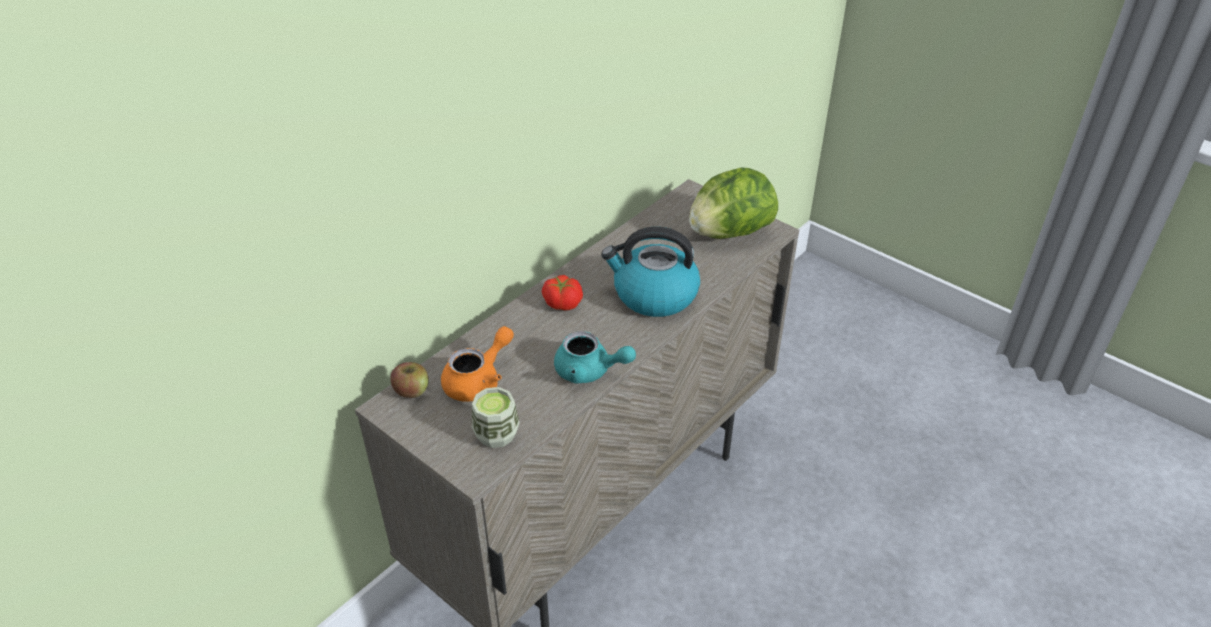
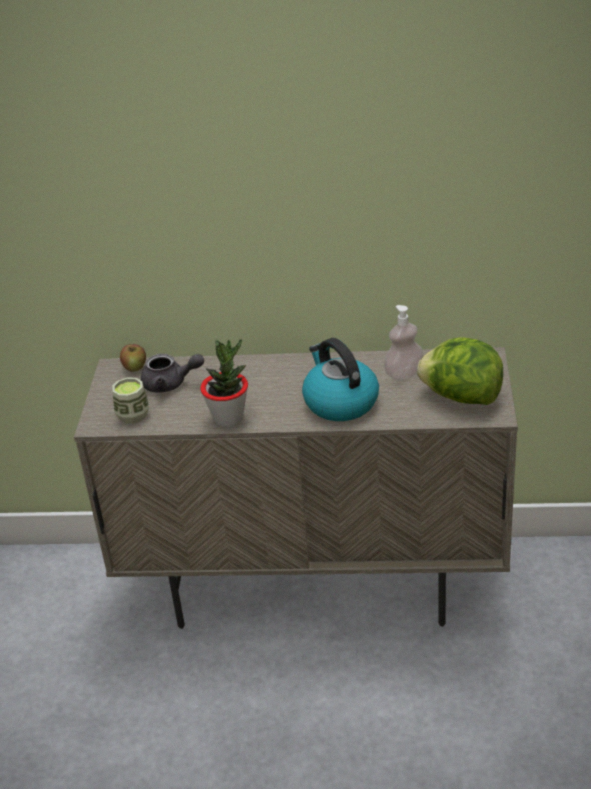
camera: 55 degrees right, 5 degrees down
orange teapot [441,326,514,402] -> grey teapot [141,354,204,393]
tomato [542,275,583,310] -> none
turquoise teapot [554,331,636,384] -> potted plant [200,339,248,427]
none -> soap dispenser [384,305,424,380]

